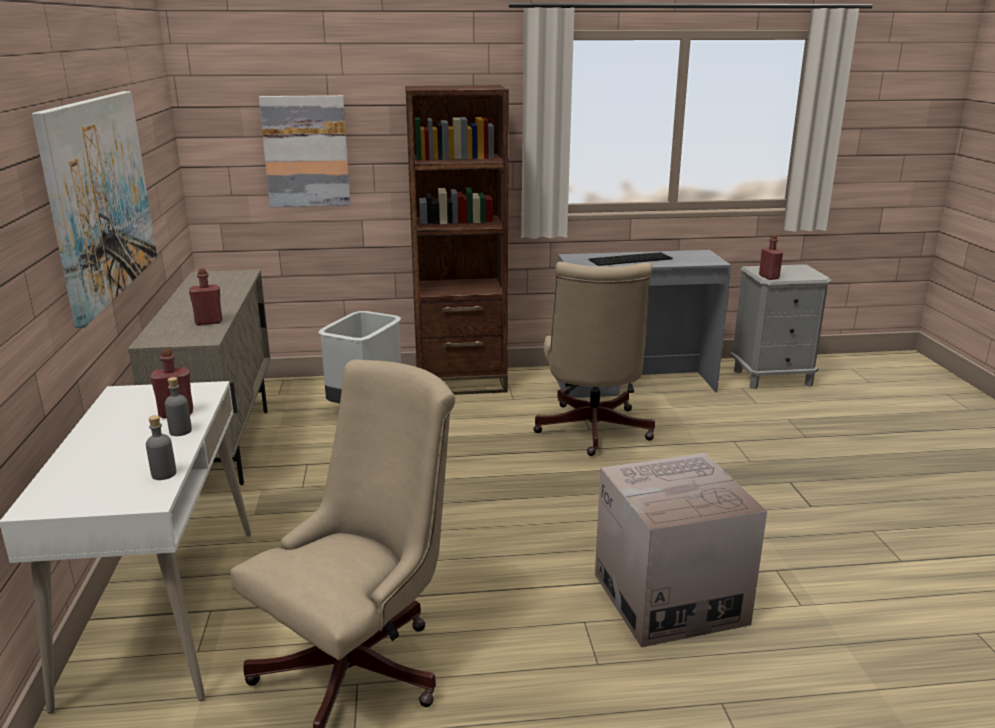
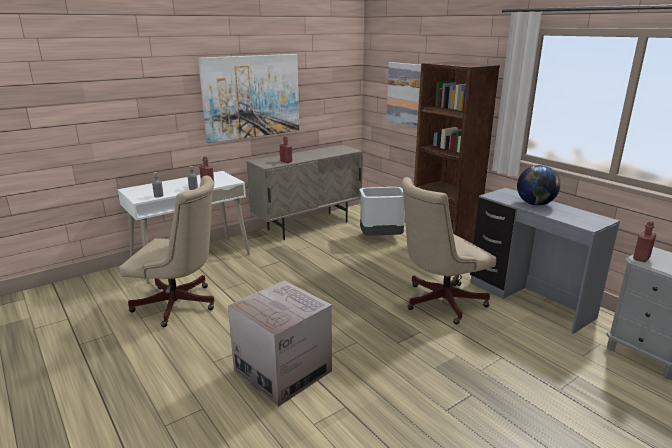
camera: 60 degrees right, 0 degrees up
keyboard [589,252,673,266] -> globe [517,165,560,206]

